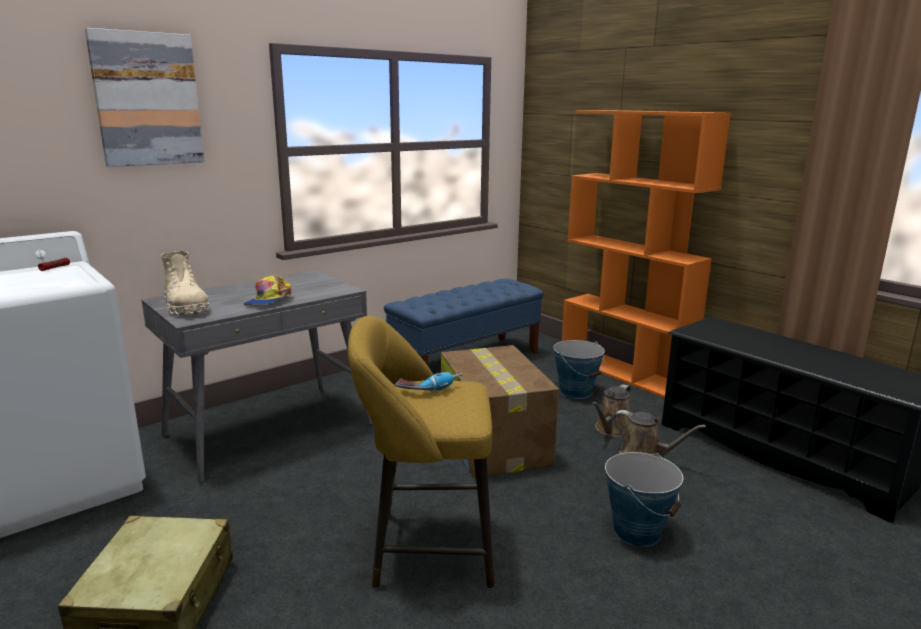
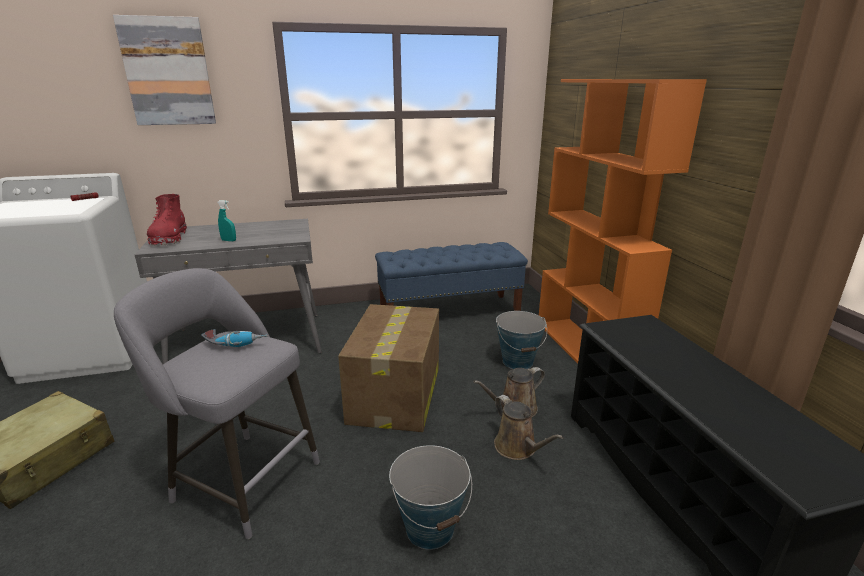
camera: 25 degrees right, 5 degrees up
beige boot [161,251,210,316] -> red boot [147,194,187,246]
cap [244,275,292,305] -> turquoise spray bottle [217,200,236,242]
yellow stool [348,316,494,589] -> grey stool [114,268,320,539]

